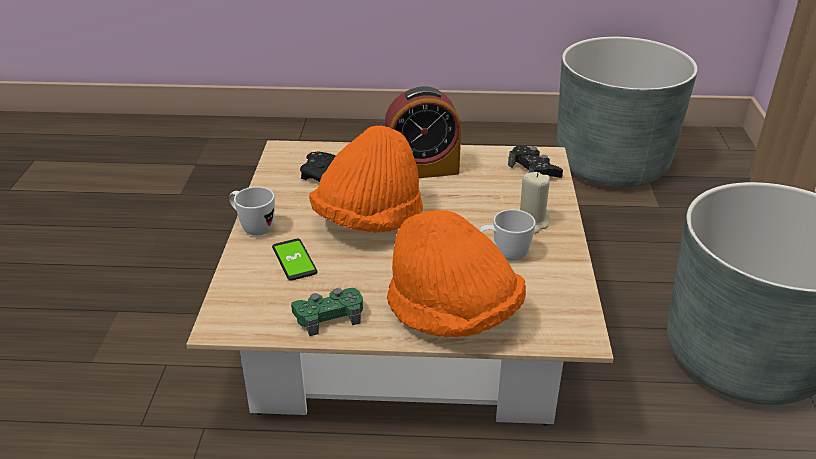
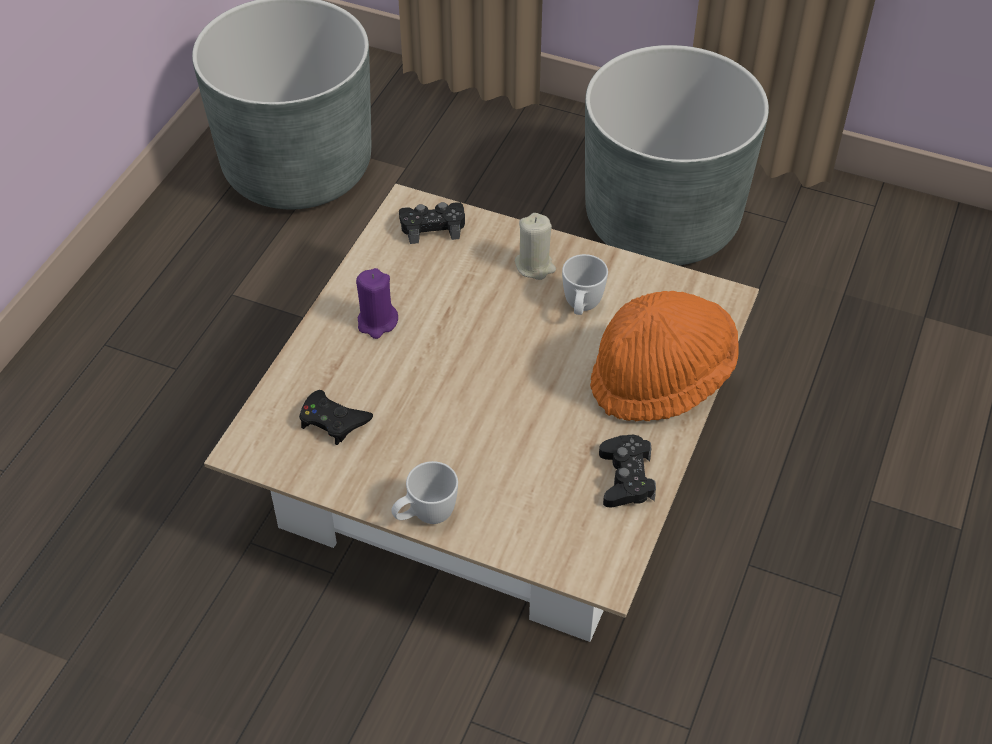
camera: 70 degrees left, 15 degrees up
phone [272,239,318,281] -> none
green game controller [291,288,363,336] -> black game controller [599,435,656,507]
orange hat [309,125,423,232] -> none
alarm clock [385,86,461,178] -> purple candle [356,268,398,339]

